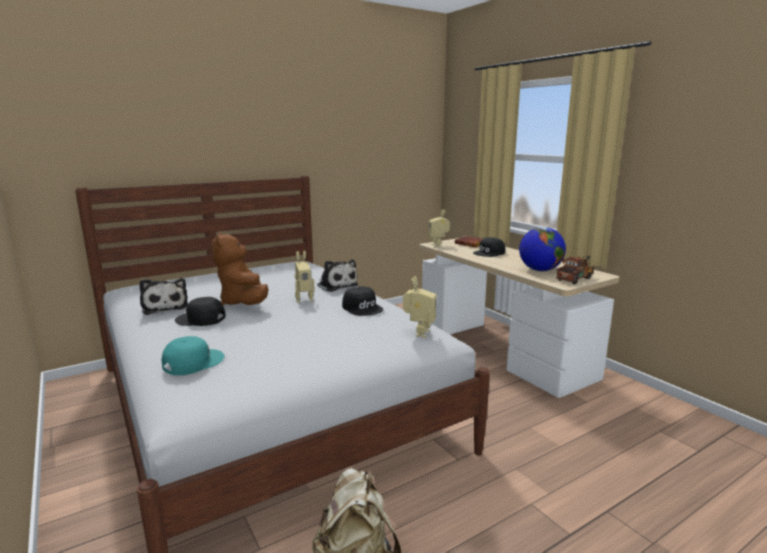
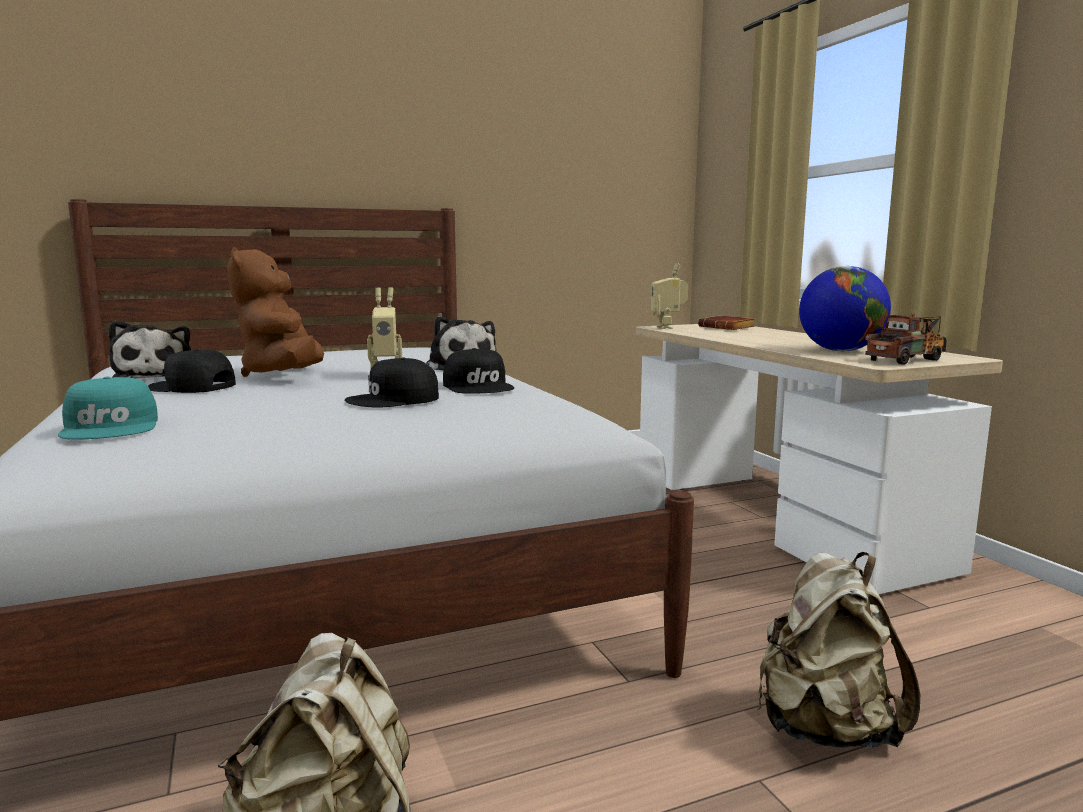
camera: 10 degrees right, 5 degrees down
turquoise cap [162,336,224,376] -> turquoise cap turned 105 degrees clockwise [58,377,158,439]
toy robot [403,276,437,338] -> none
black cap [473,237,505,257] -> black cap moved to [345,357,439,408]
none -> beige backpack [757,552,920,747]

